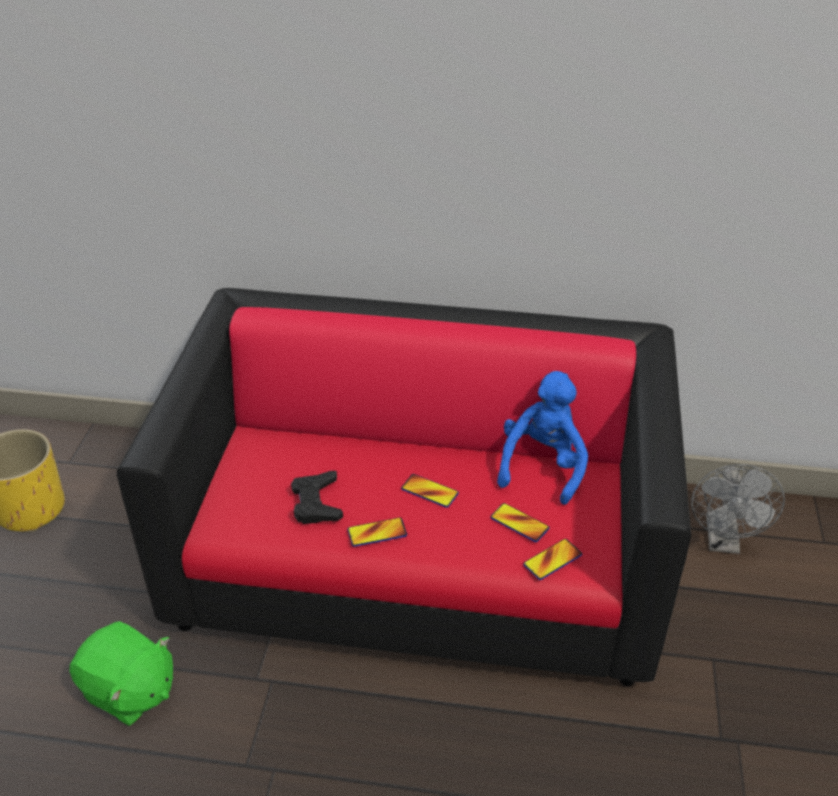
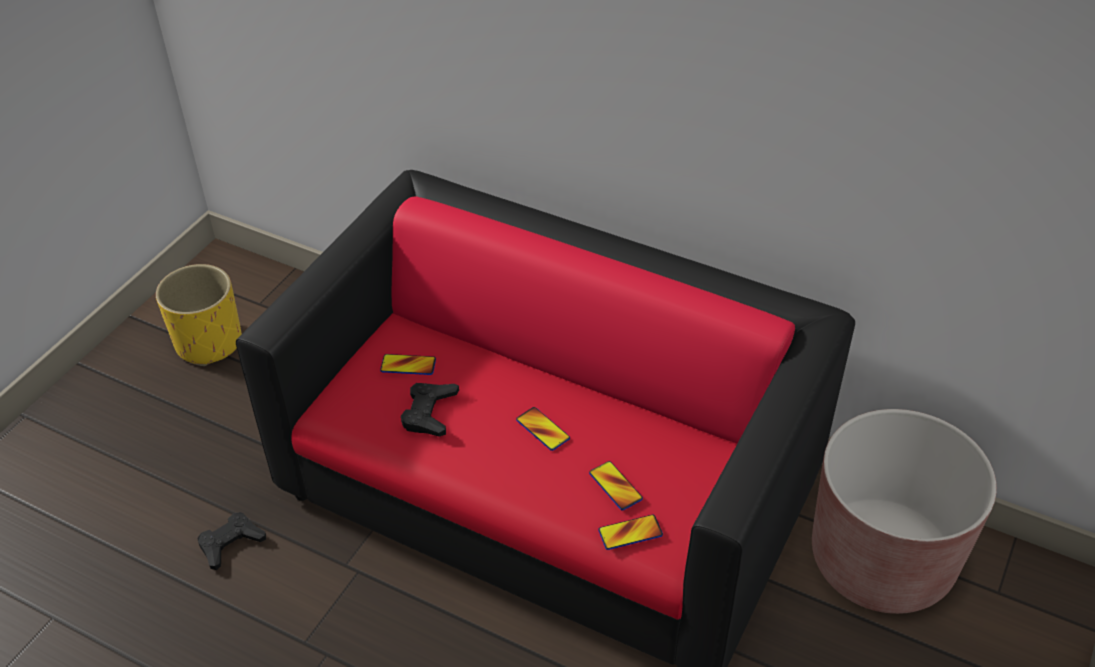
camera: 20 degrees right, 5 degrees up
green plush toy [69,621,173,726] -> black game controller [198,512,266,570]
phone [348,517,407,547] -> phone moved to [380,354,436,375]
blue plush toy [497,371,588,505] -> none
grey fan [691,464,785,554] -> brown planter [812,409,997,614]

